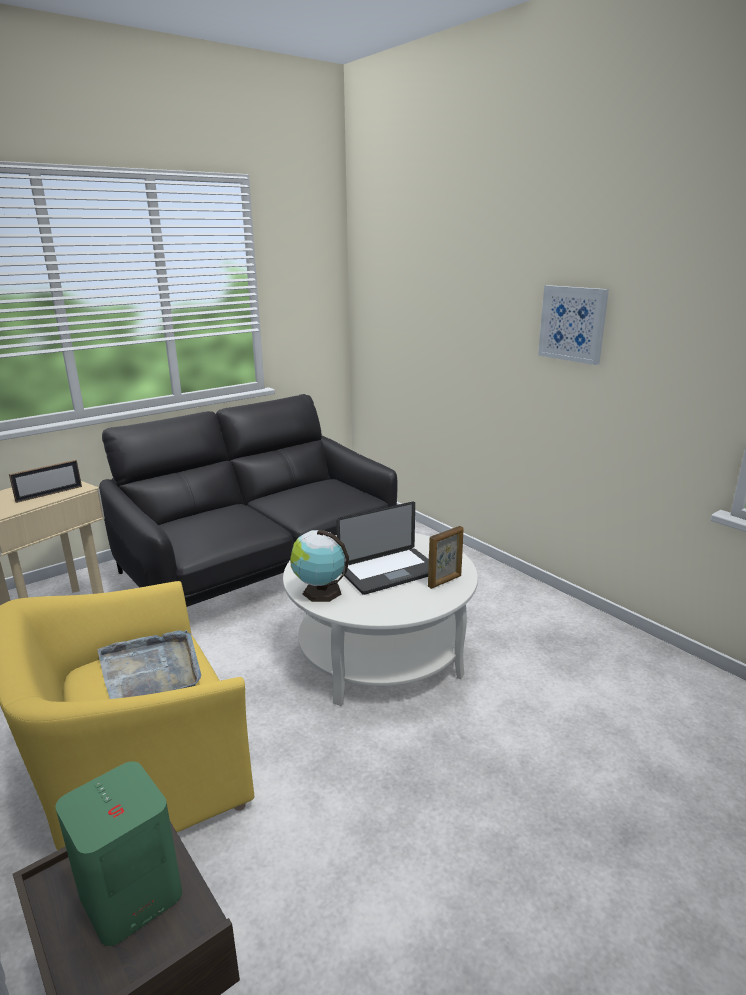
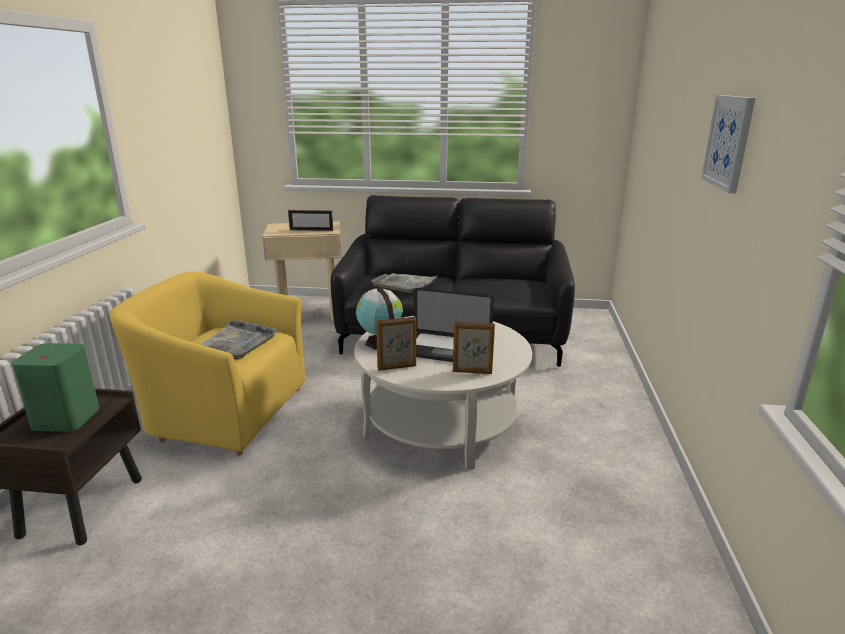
camera: 45 degrees right, 0 degrees up
none -> grey tray [371,273,440,293]
none -> picture frame [376,317,416,371]

